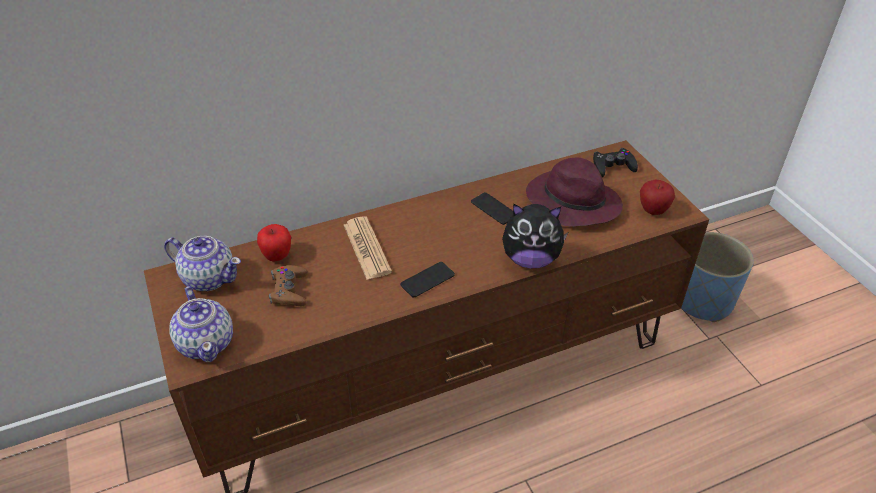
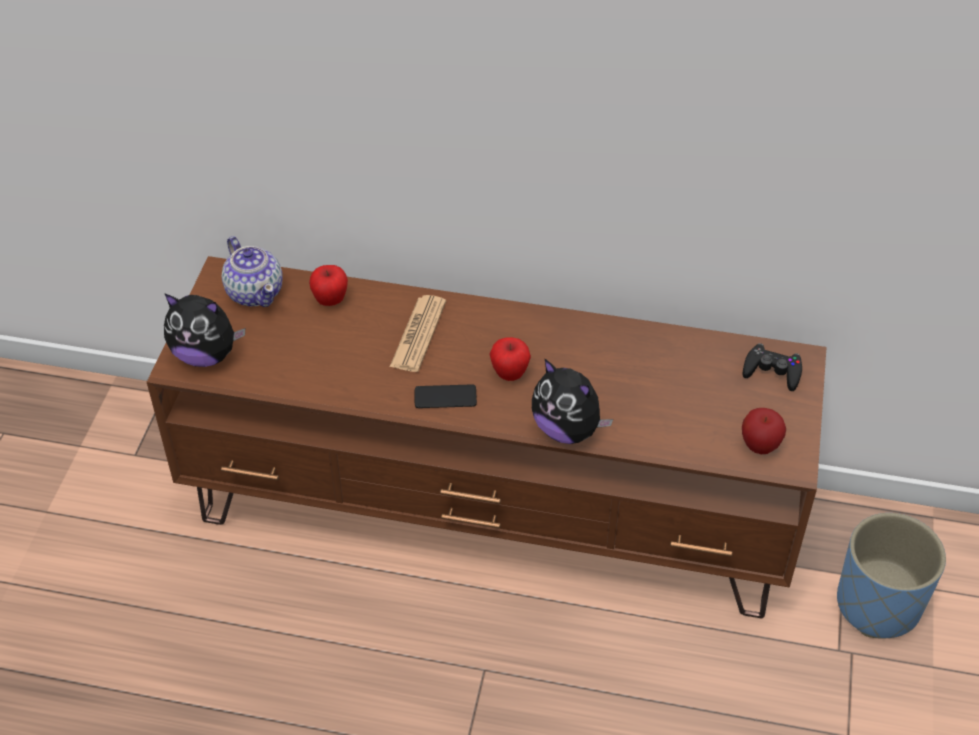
camera: 35 degrees right, 5 degrees up
teapot [169,286,233,362] -> plush toy [164,293,245,367]
brown game controller [269,265,308,306] -> none
phone [471,192,513,225] -> none
purple hat [526,157,623,227] -> none
none -> apple [489,337,531,381]

